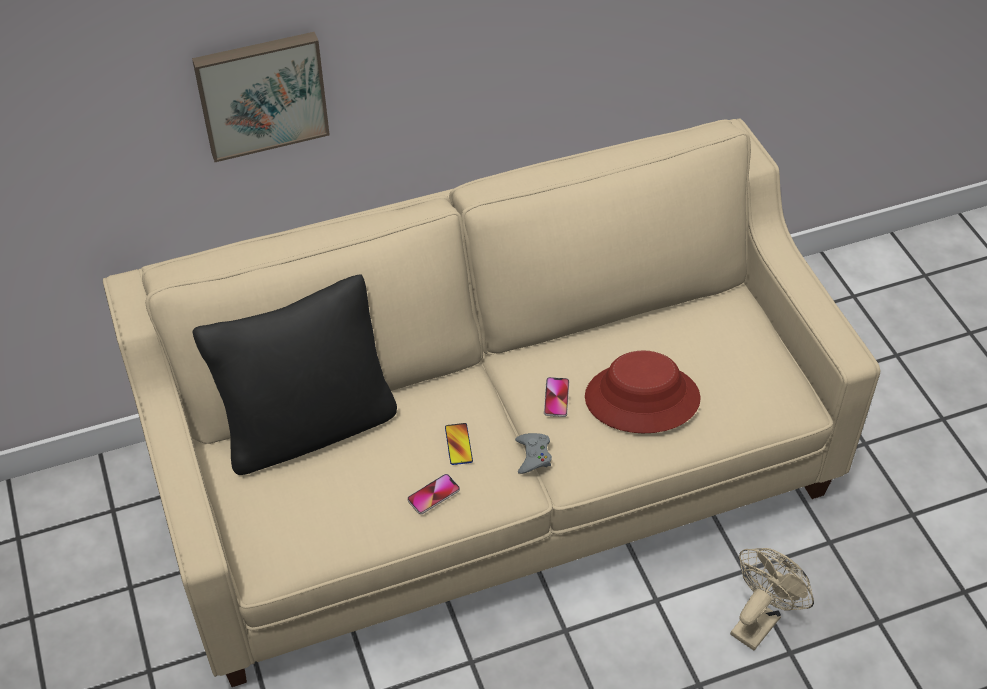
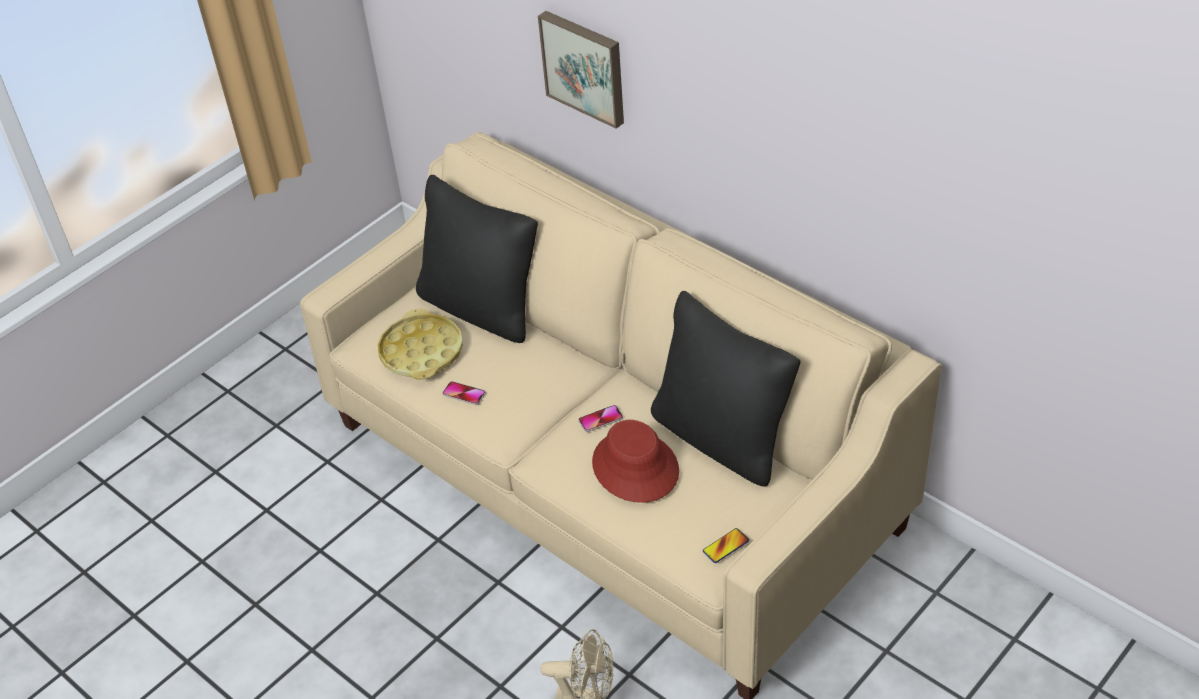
camera: 65 degrees right, 5 degrees down
phone [445,423,473,465] -> phone moved to [703,528,749,563]
grey game controller [515,433,552,474] -> none
none -> yellow tray [378,309,463,380]
none -> black pillow [651,291,801,487]

